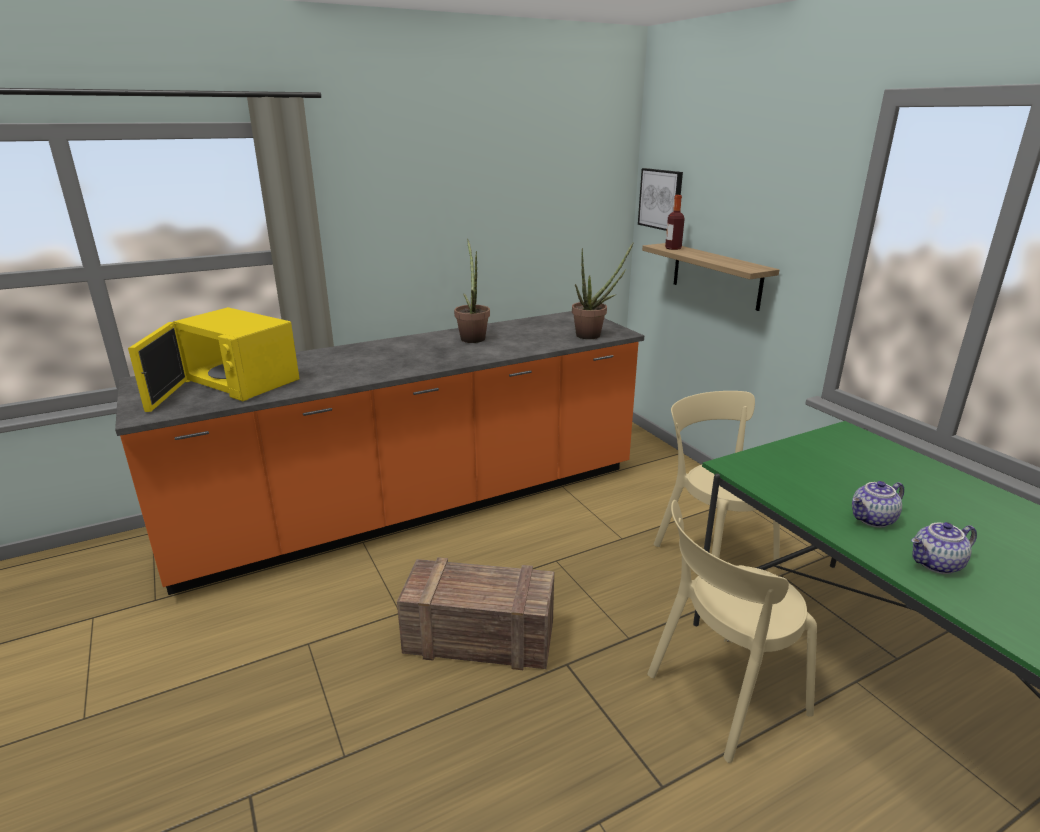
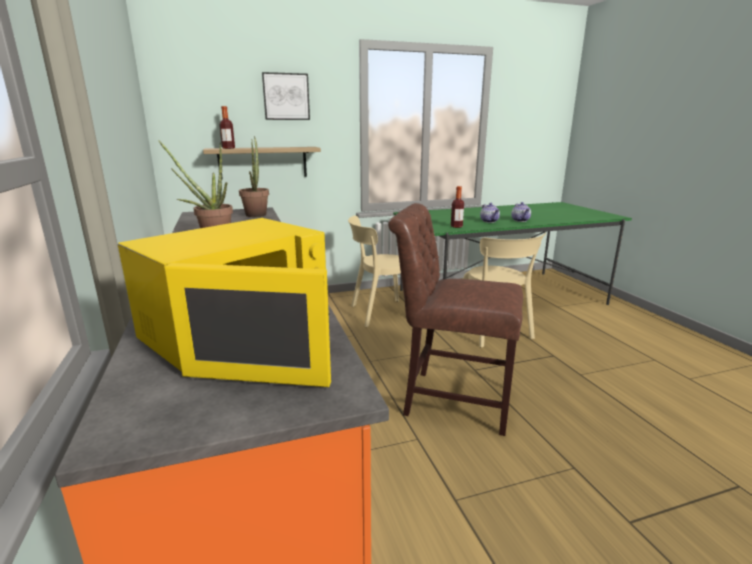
camera: 80 degrees left, 5 degrees down
crate [397,557,554,670] -> brown chair [388,203,523,436]
picture [638,168,683,231] -> picture moved to [262,72,310,120]
none -> bottle [451,186,464,228]

